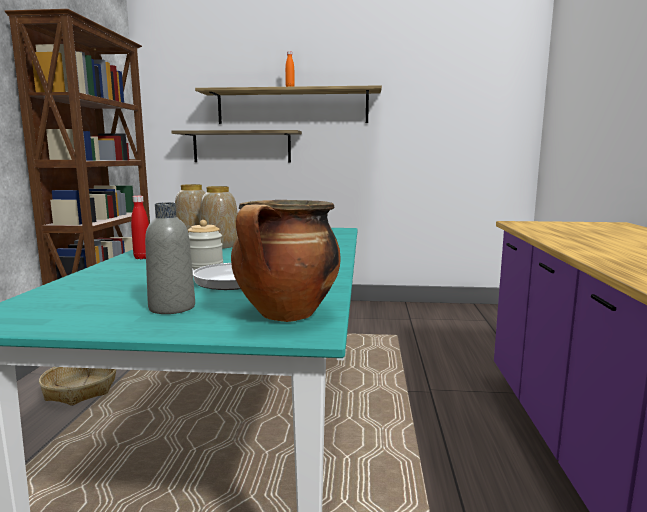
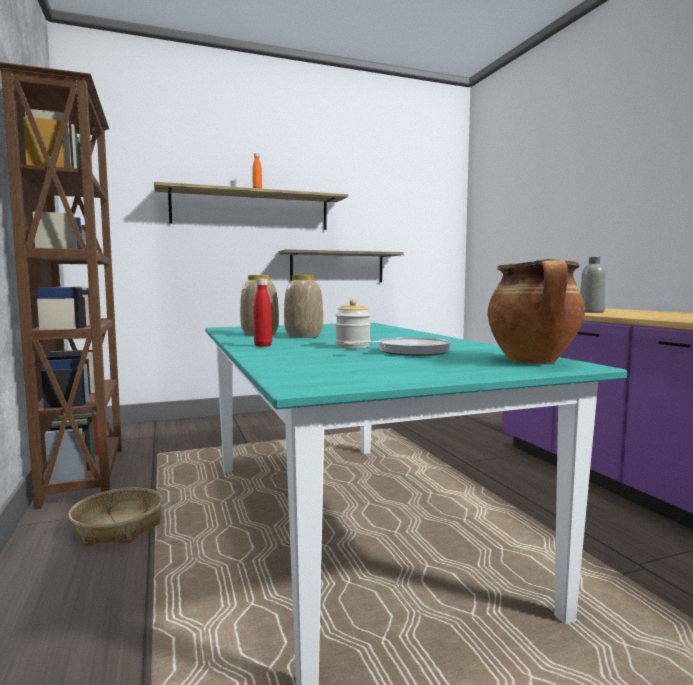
camera: 25 degrees left, 5 degrees down
grey bottle [145,202,195,314] -> grey bottle moved to [580,257,606,313]
shelf [171,130,302,162] -> shelf moved to [279,249,404,282]

